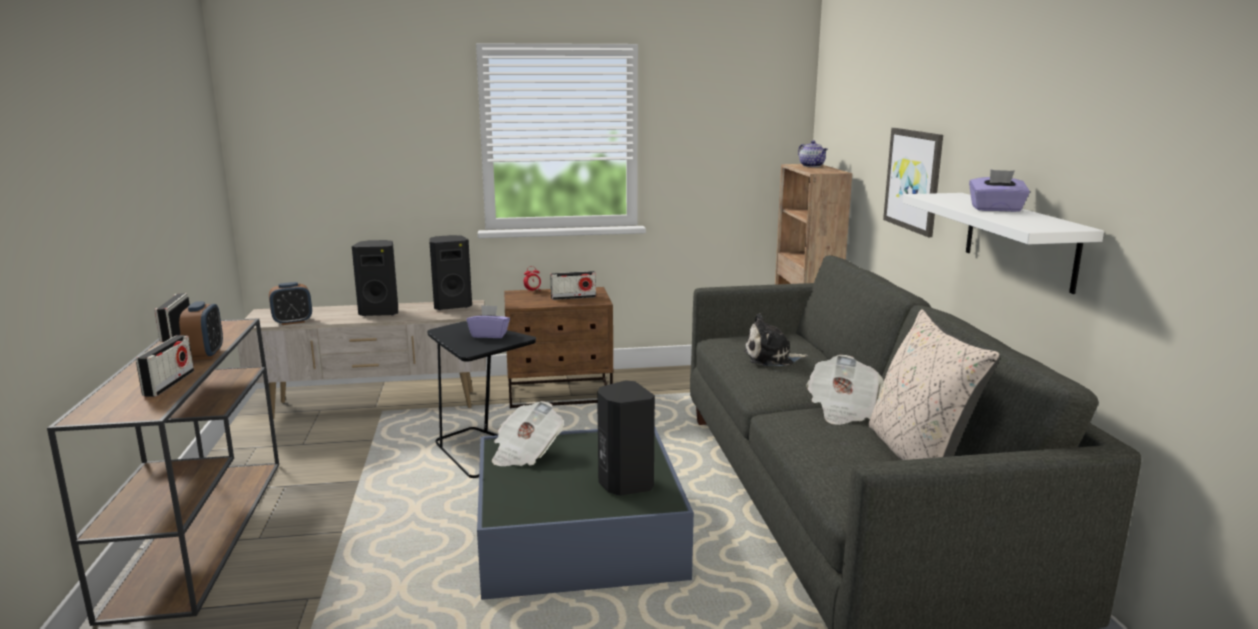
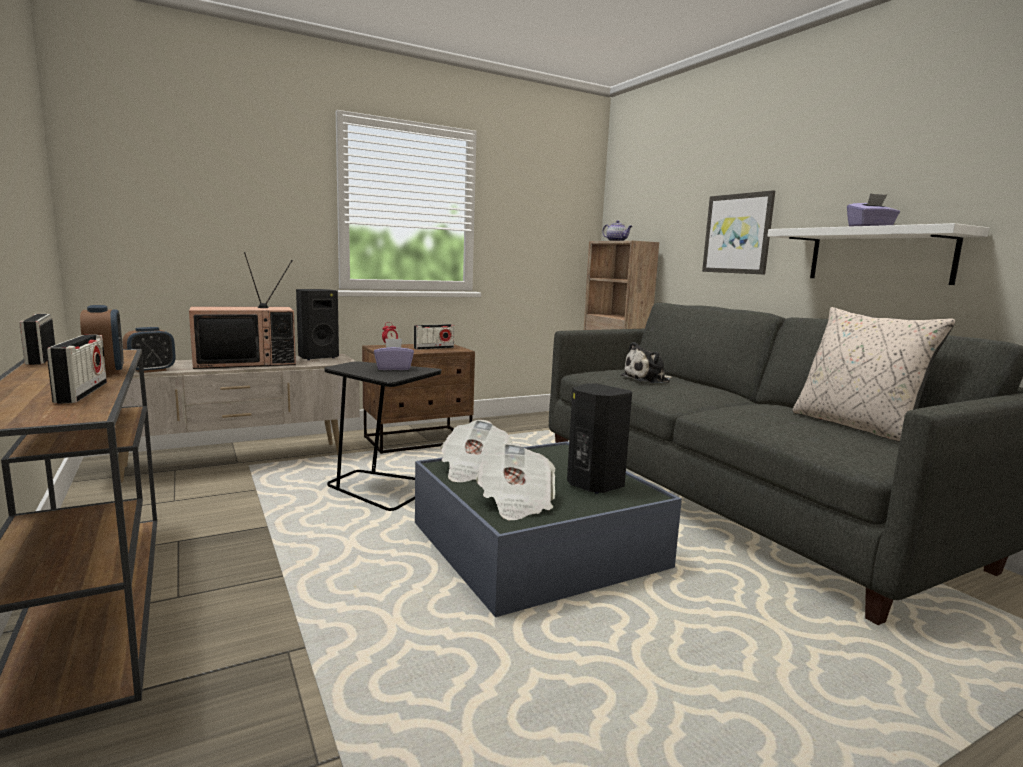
camera: 20 degrees left, 5 degrees down
black speaker [352,240,398,316] -> television [189,252,296,369]
newspaper [806,355,884,425] -> newspaper moved to [476,443,555,520]

